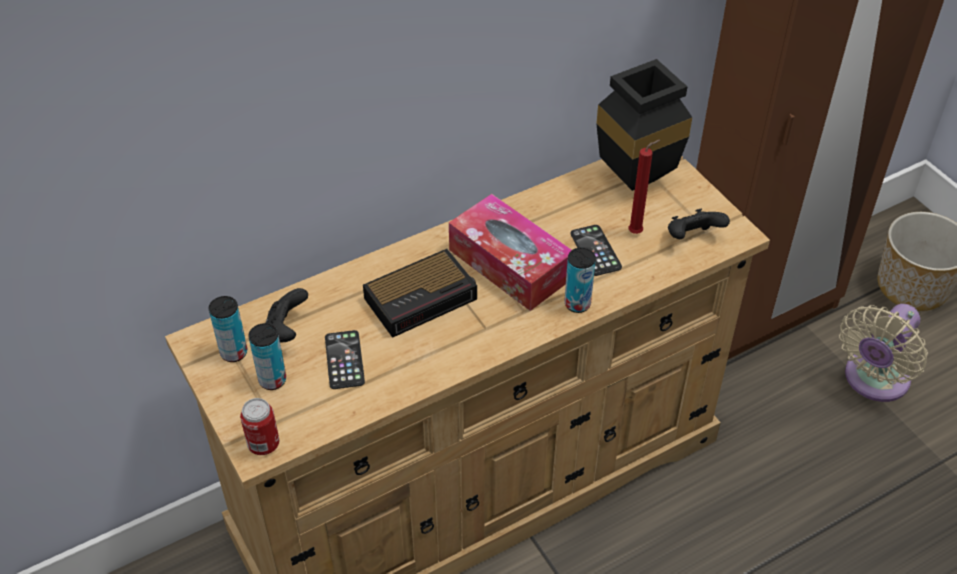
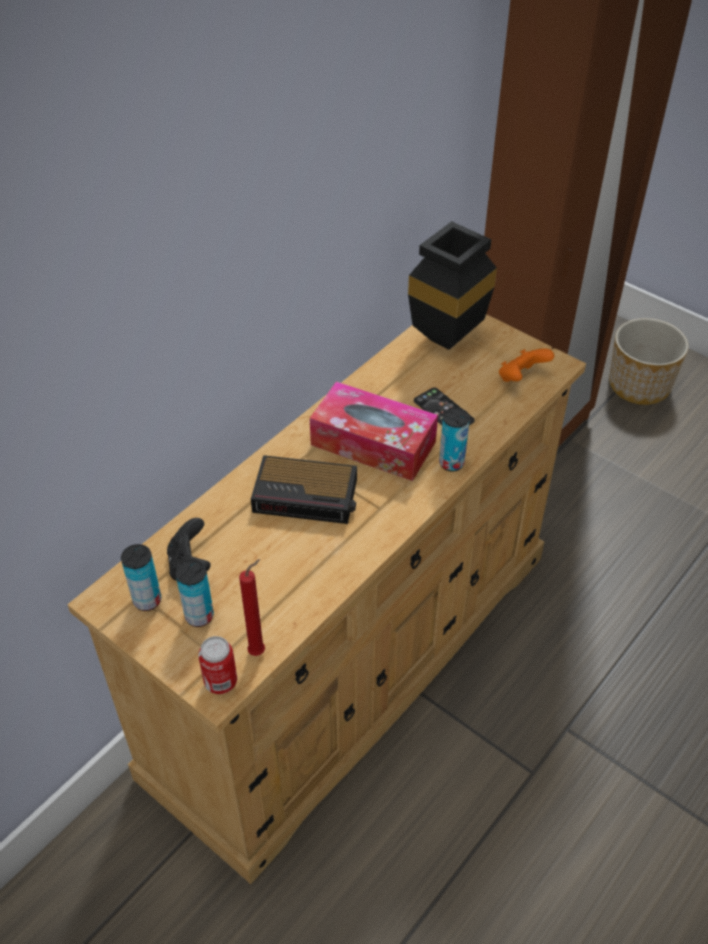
camera: 20 degrees left, 0 degrees up
phone [325,330,365,389] -> none
alarm clock [363,249,477,338] -> alarm clock turned 60 degrees clockwise [251,455,357,524]
red candle [628,140,660,234] -> red candle moved to [239,559,265,656]
black game controller [668,209,730,239] -> orange game controller [499,348,554,382]
beige fan [839,304,928,402] -> none

